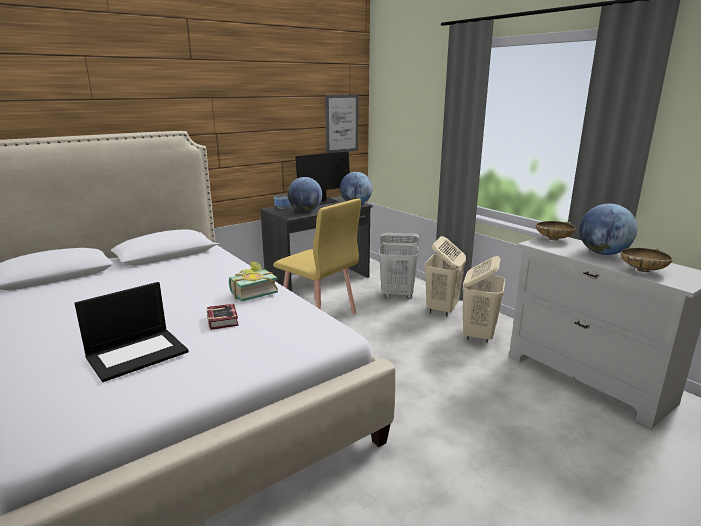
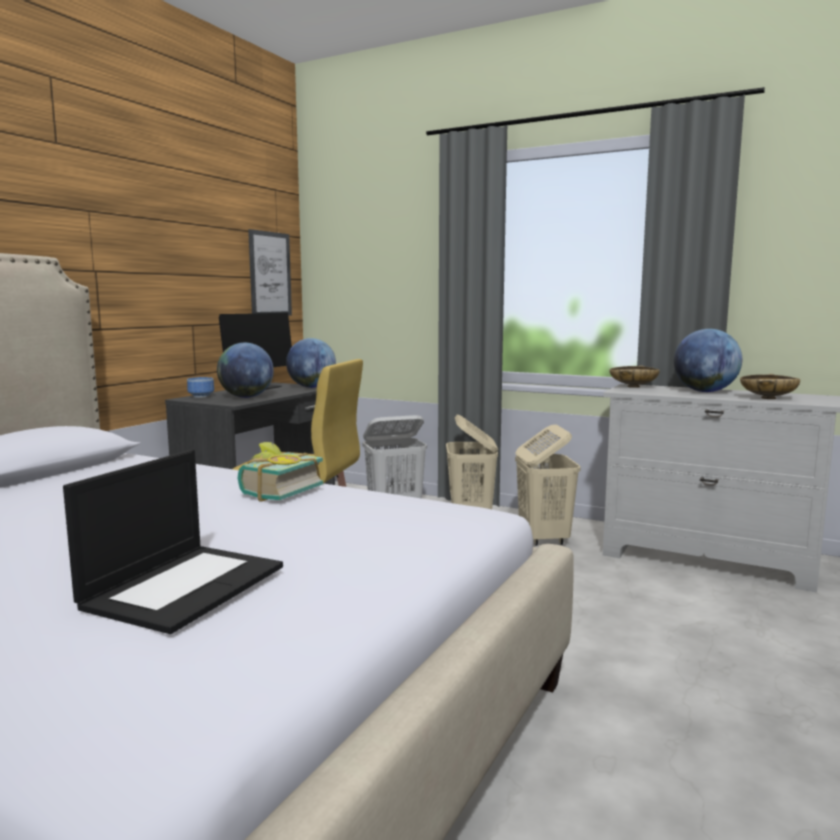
camera: 25 degrees left, 10 degrees down
book [207,303,239,330] -> none

